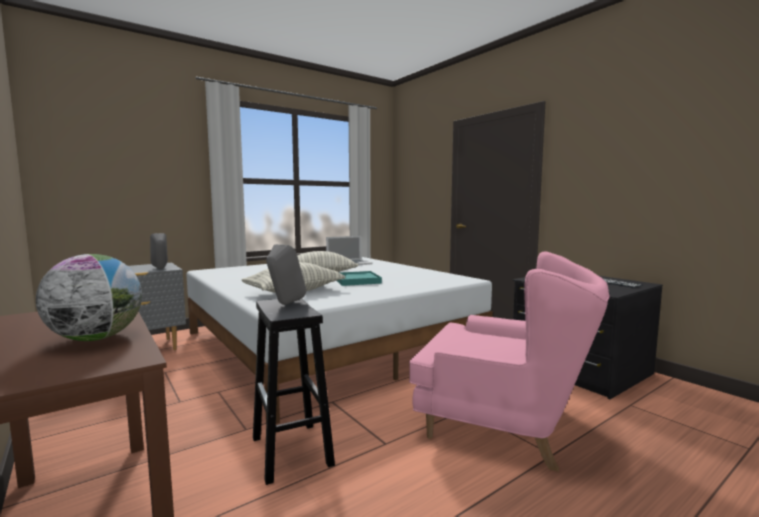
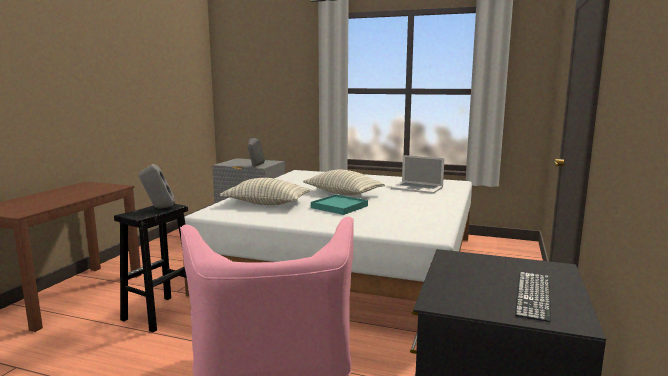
camera: 55 degrees right, 5 degrees up
globe [36,254,142,341] -> none

